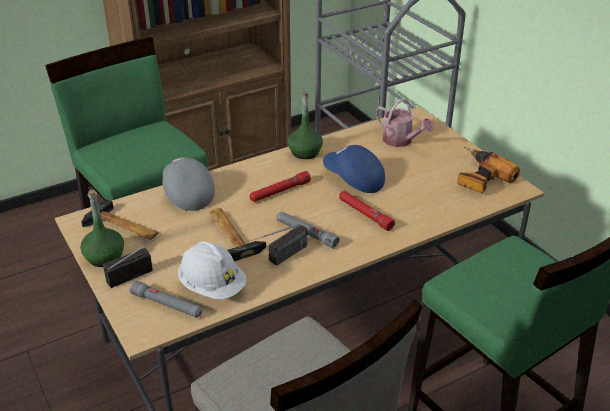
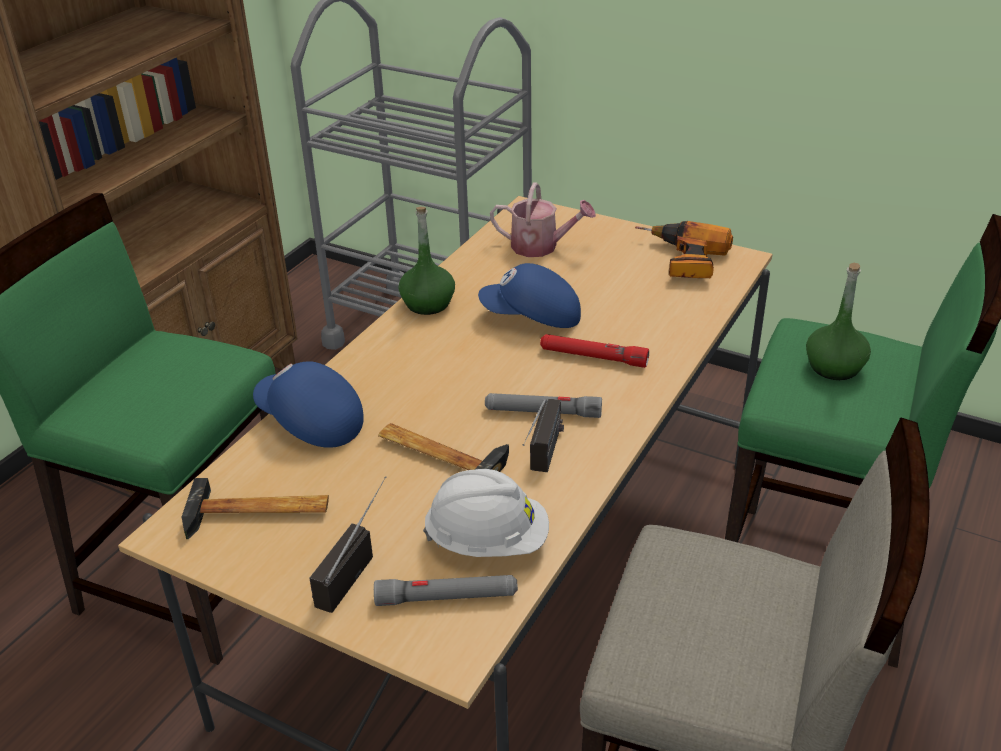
camera: 30 degrees left, 0 degrees up
green bottle [80,190,124,267] -> green bottle moved to [806,263,871,380]
grey cap [162,157,215,211] -> blue cap [253,361,364,448]
red flashlight [250,171,311,202] -> none

